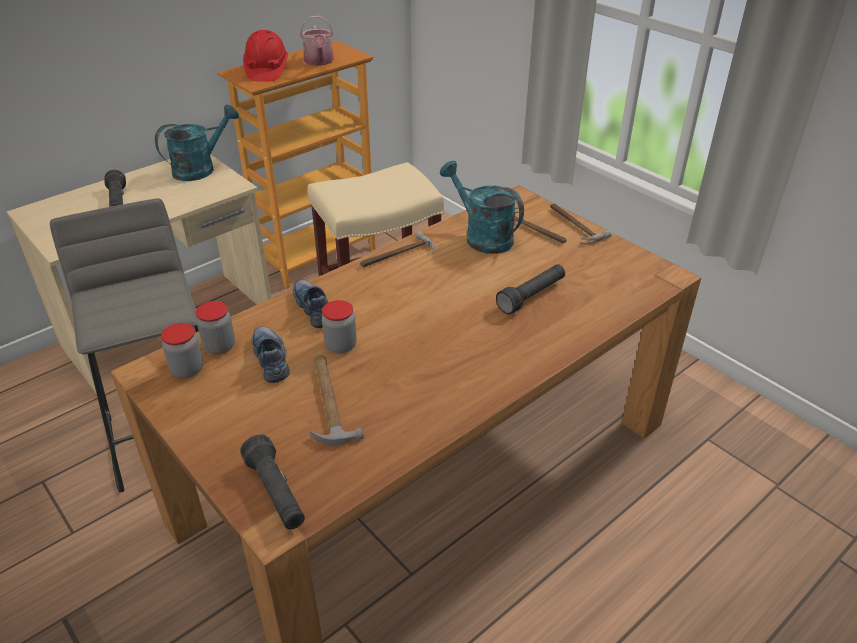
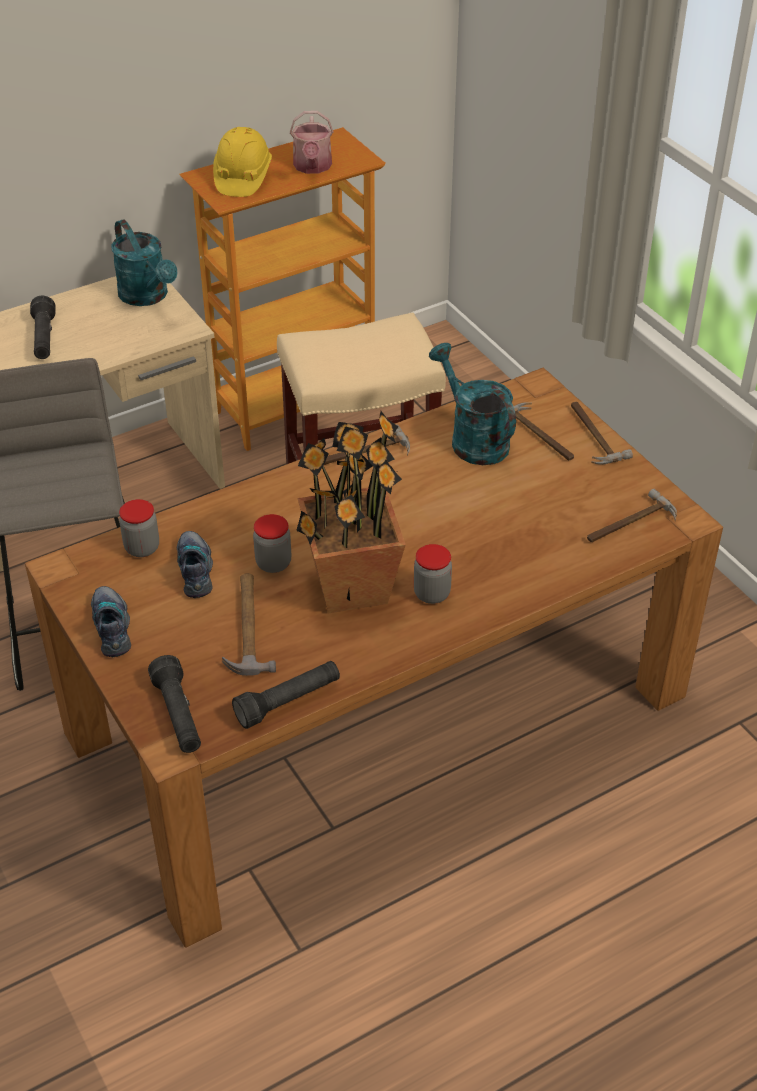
camera: 10 degrees right, 5 degrees up
turquoise watering can [155,105,239,181] -> turquoise watering can turned 90 degrees clockwise [111,219,177,306]
jar [161,323,203,378] -> jar moved to [414,544,452,604]
red hard hat [243,30,288,82] -> yellow hard hat [213,127,272,197]
shoe [293,280,328,328] -> shoe moved to [91,586,131,657]
black flashlight [496,264,565,315] -> black flashlight moved to [232,661,340,729]
none -> potted plant [296,411,406,613]
none -> hammer [587,489,677,542]

